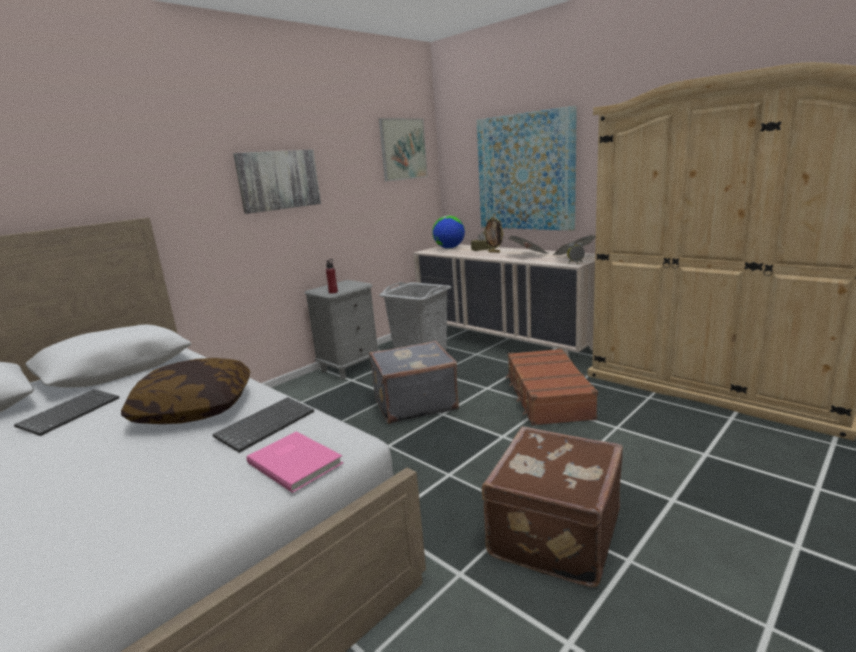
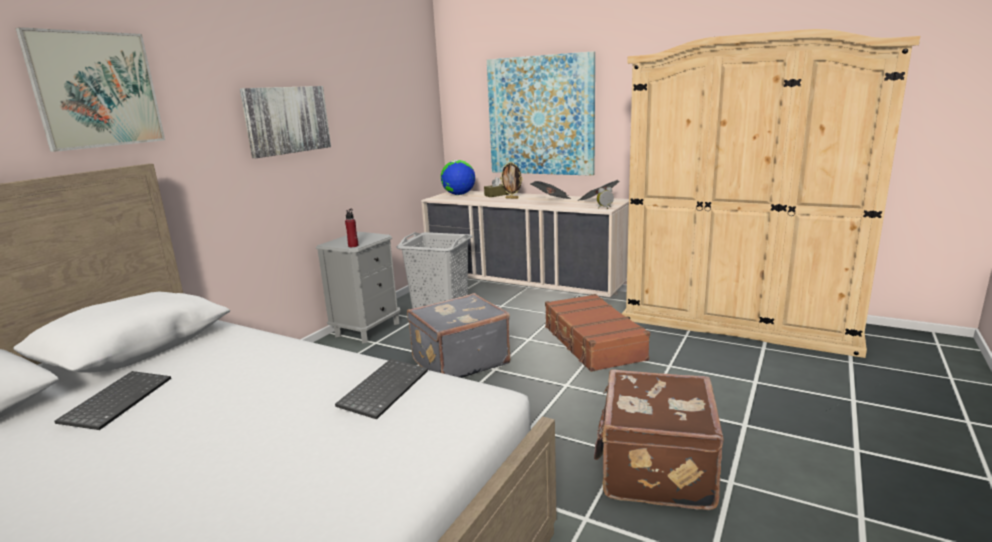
camera: 15 degrees left, 0 degrees up
pillow [121,358,250,424] -> none
pink book [246,432,343,493] -> none
picture [379,118,428,182] -> picture moved to [16,27,165,152]

